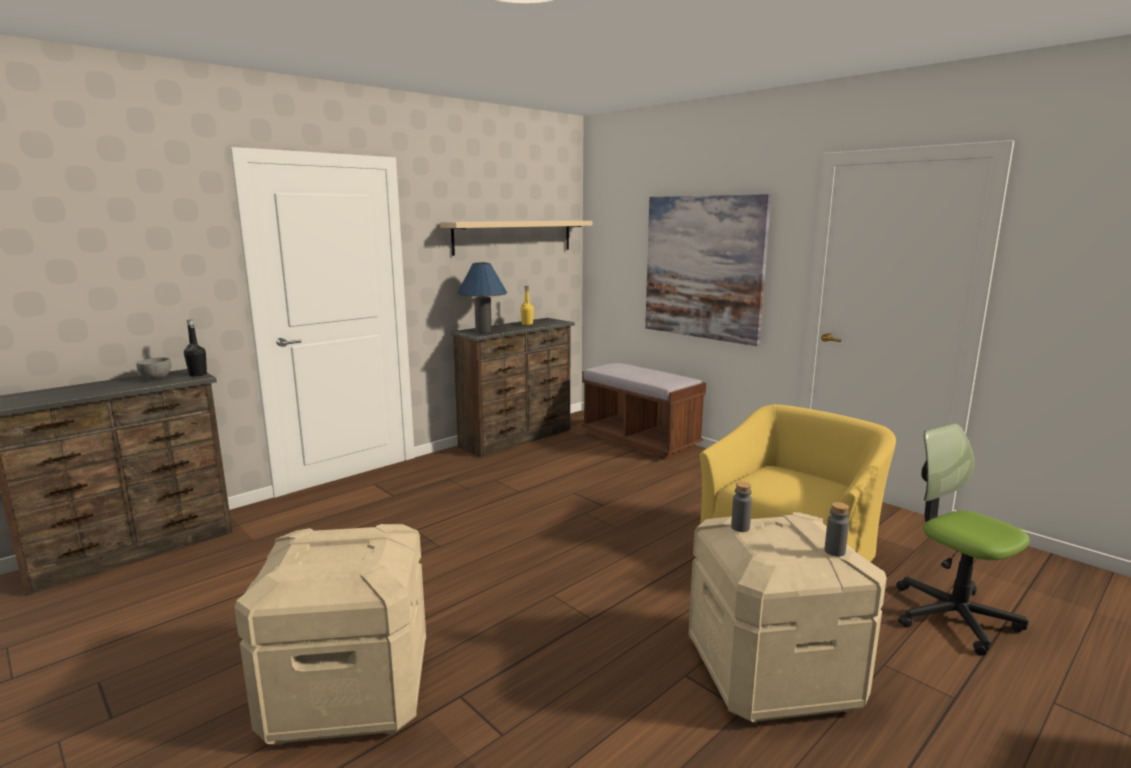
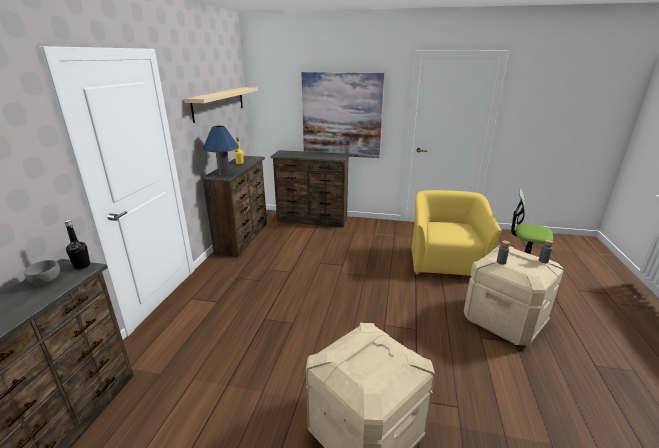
camera: 35 degrees left, 10 degrees up
brown bench [582,363,706,459] -> brown dresser [270,150,350,227]

